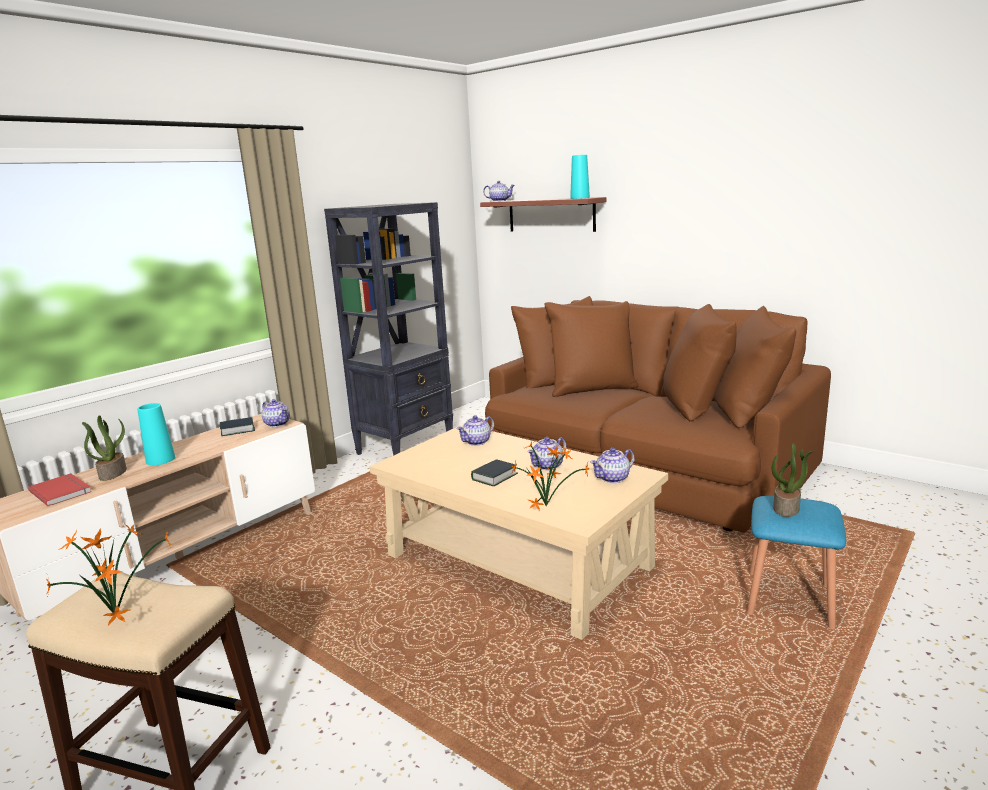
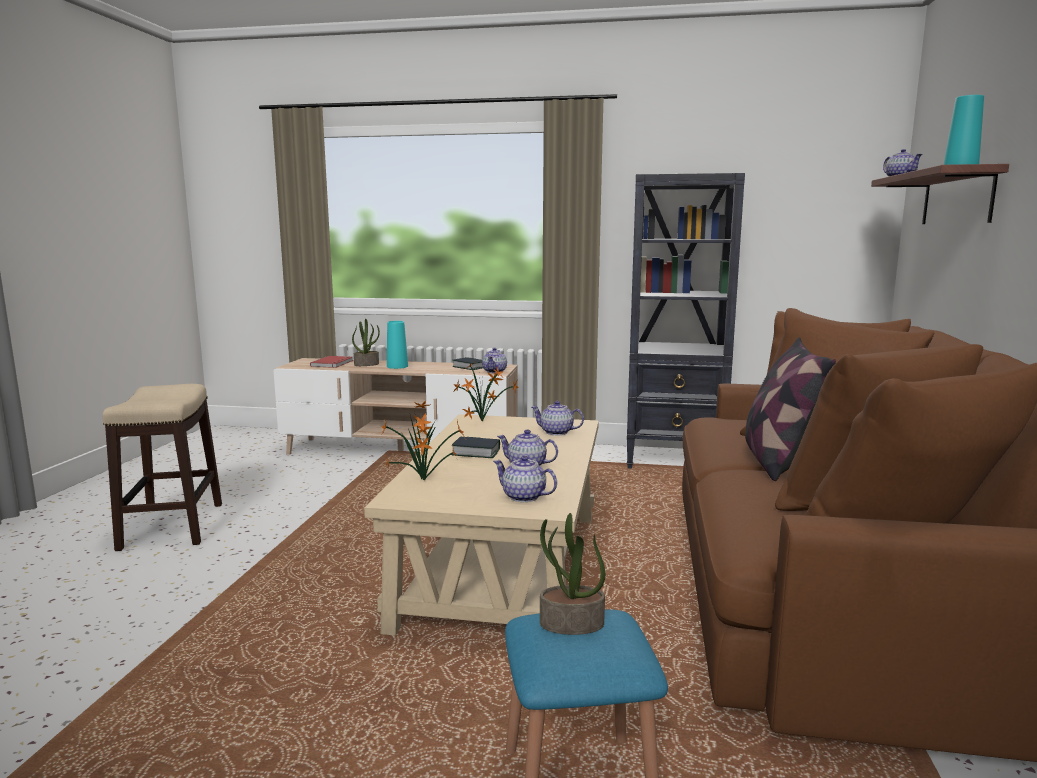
camera: 60 degrees right, 5 degrees down
potted plant [46,521,171,626] -> potted plant moved to [453,362,519,421]
none -> pillow [745,337,836,481]

